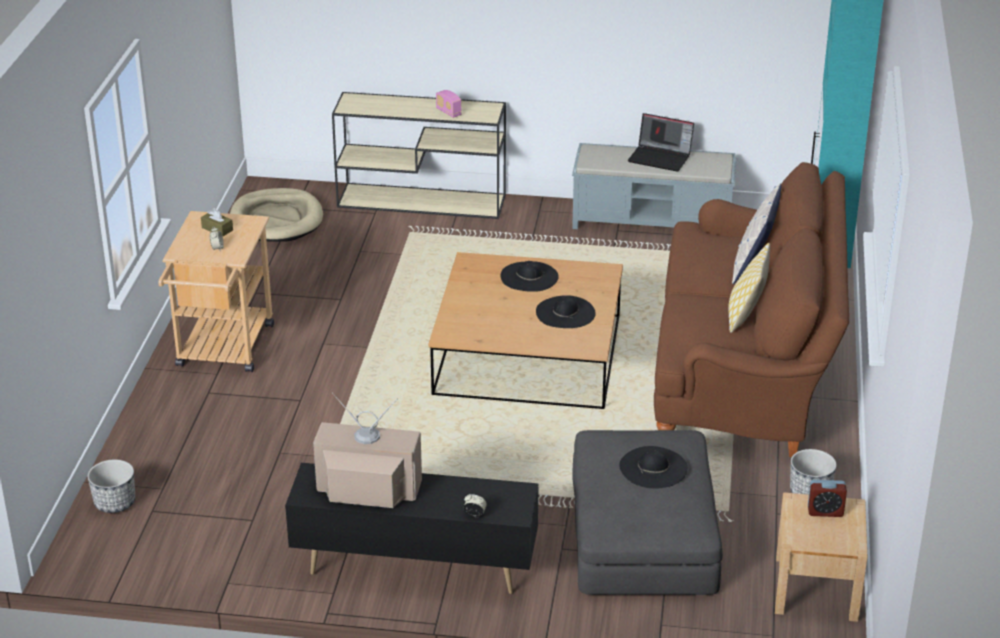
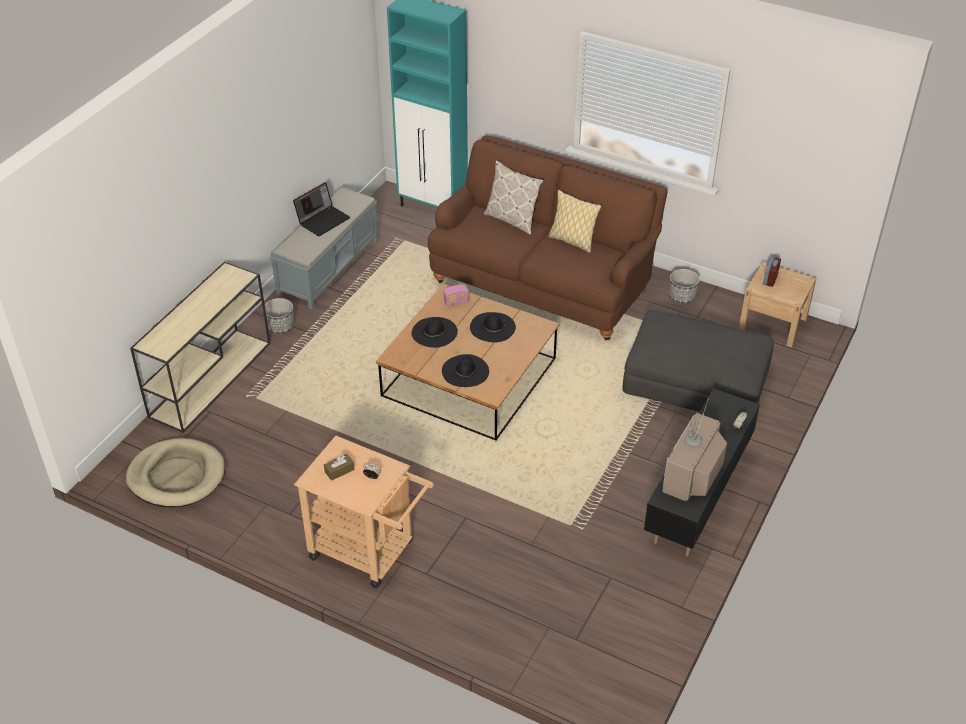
camera: 70 degrees left, 10 degrees up
planter [88,459,135,513] -> planter moved to [263,298,294,334]
radio [436,90,462,118] -> radio moved to [444,285,469,306]
black hat [619,446,688,489] -> black hat moved to [442,354,489,387]

